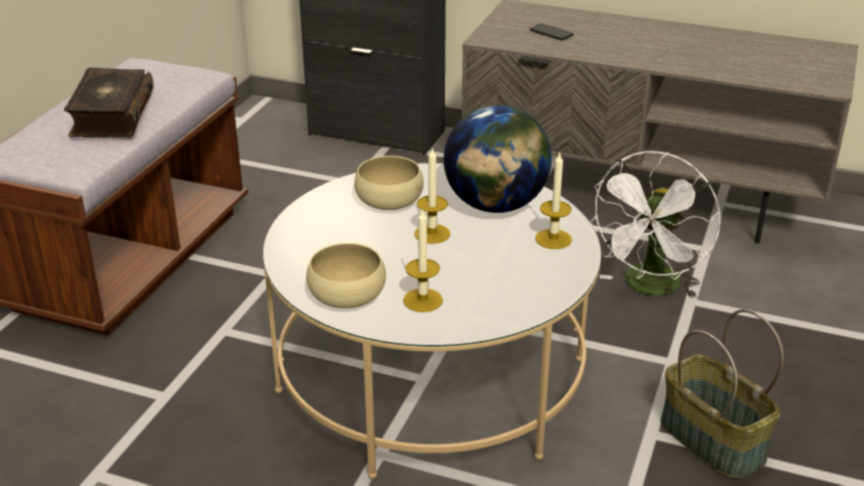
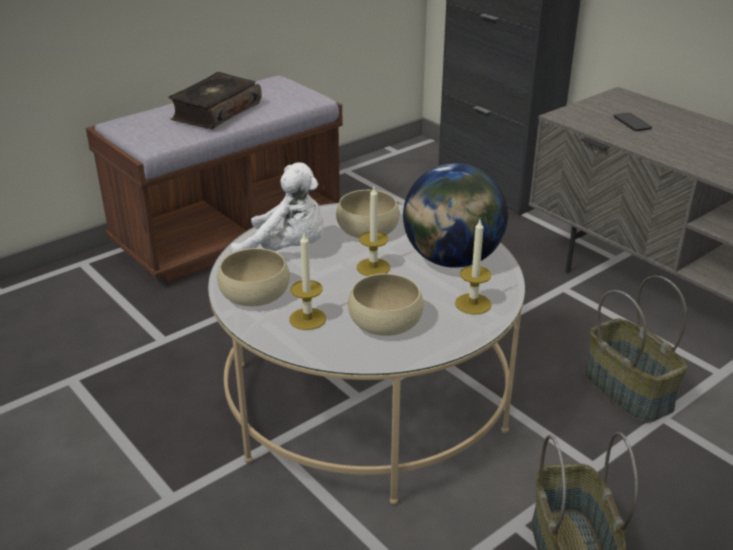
camera: 30 degrees right, 0 degrees up
white fan [590,151,721,299] -> basket [585,275,688,423]
none -> white plush toy [230,162,324,253]
none -> beige bowl [348,273,424,336]

